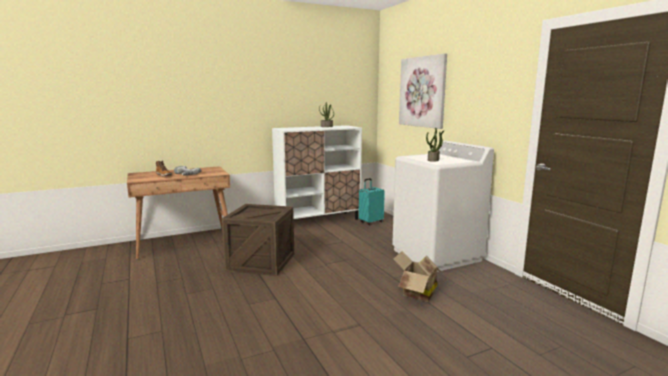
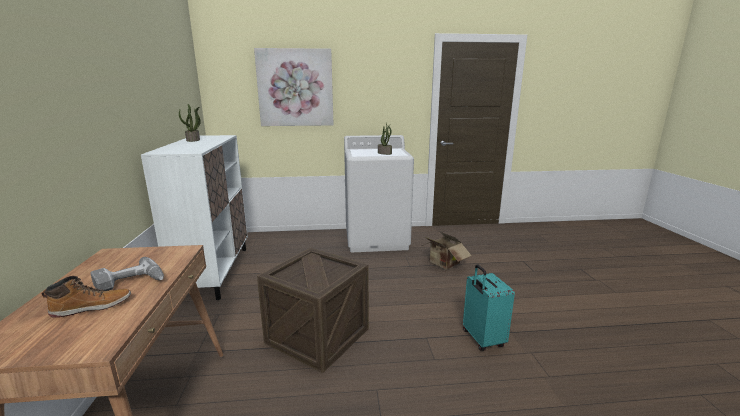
camera: 70 degrees left, 5 degrees up
turquoise suitcase [359,178,385,225] -> turquoise suitcase moved to [463,264,515,351]

